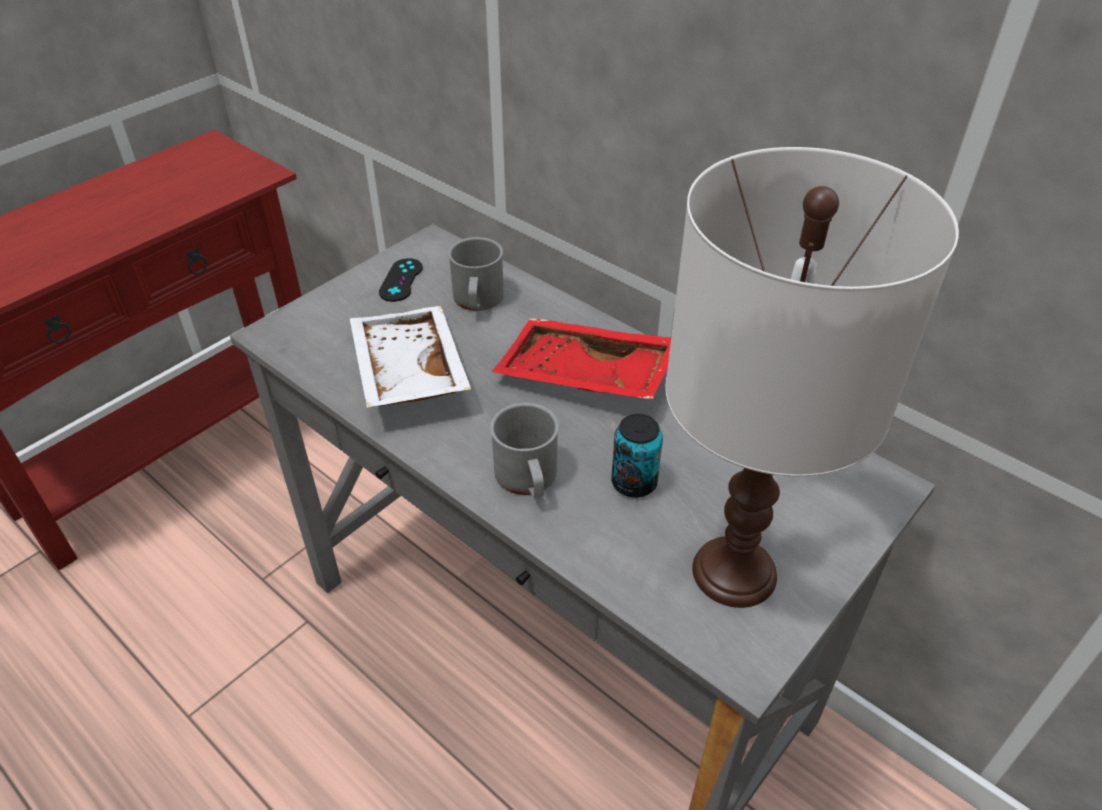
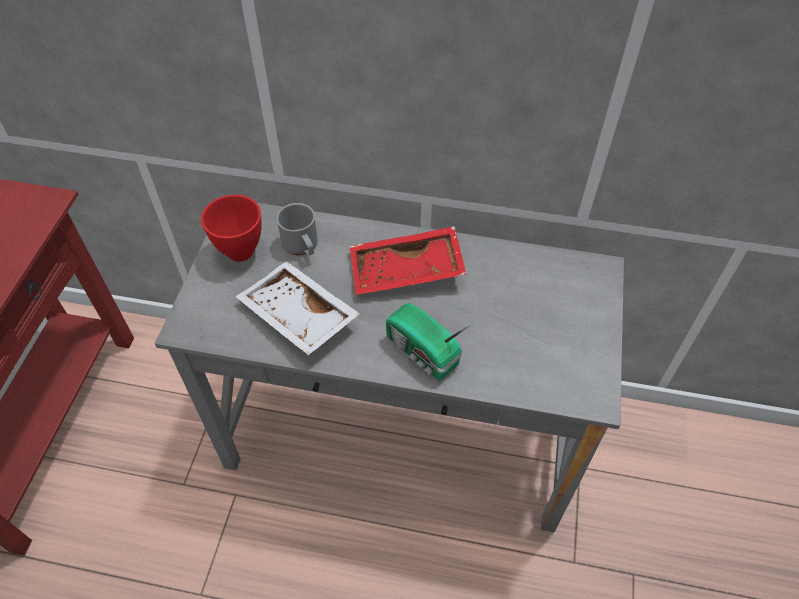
camera: 30 degrees left, 10 degrees up
black game controller [379,258,423,302] -> red bowl [201,195,262,262]
grey mug [490,403,559,498] -> radio [386,303,471,380]
can [611,414,663,498] -> none
white table lamp [665,147,959,608] -> none

